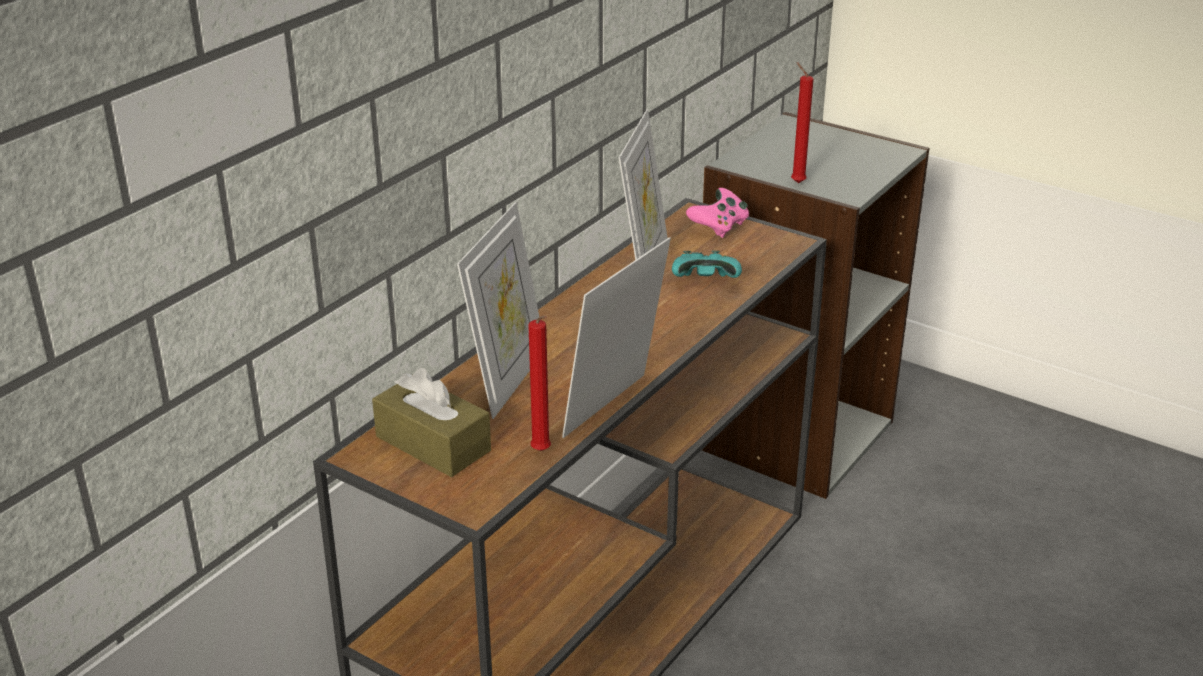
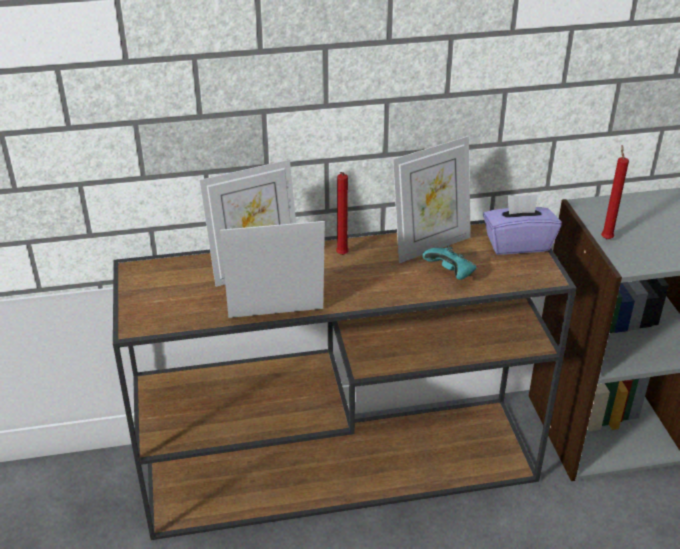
camera: 45 degrees right, 5 degrees up
brown tissue box [372,368,491,477] -> none
red candle [528,316,551,451] -> red candle moved to [336,172,349,255]
pink game controller [686,188,749,238] -> purple tissue box [483,194,562,255]

